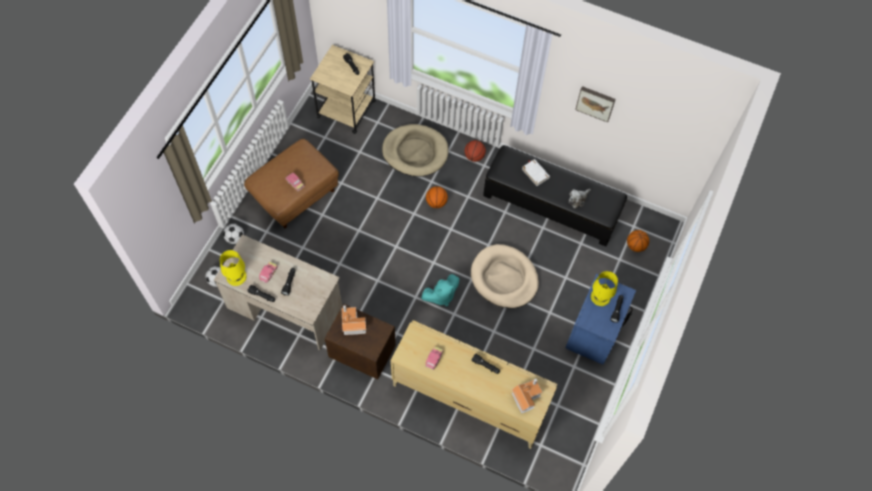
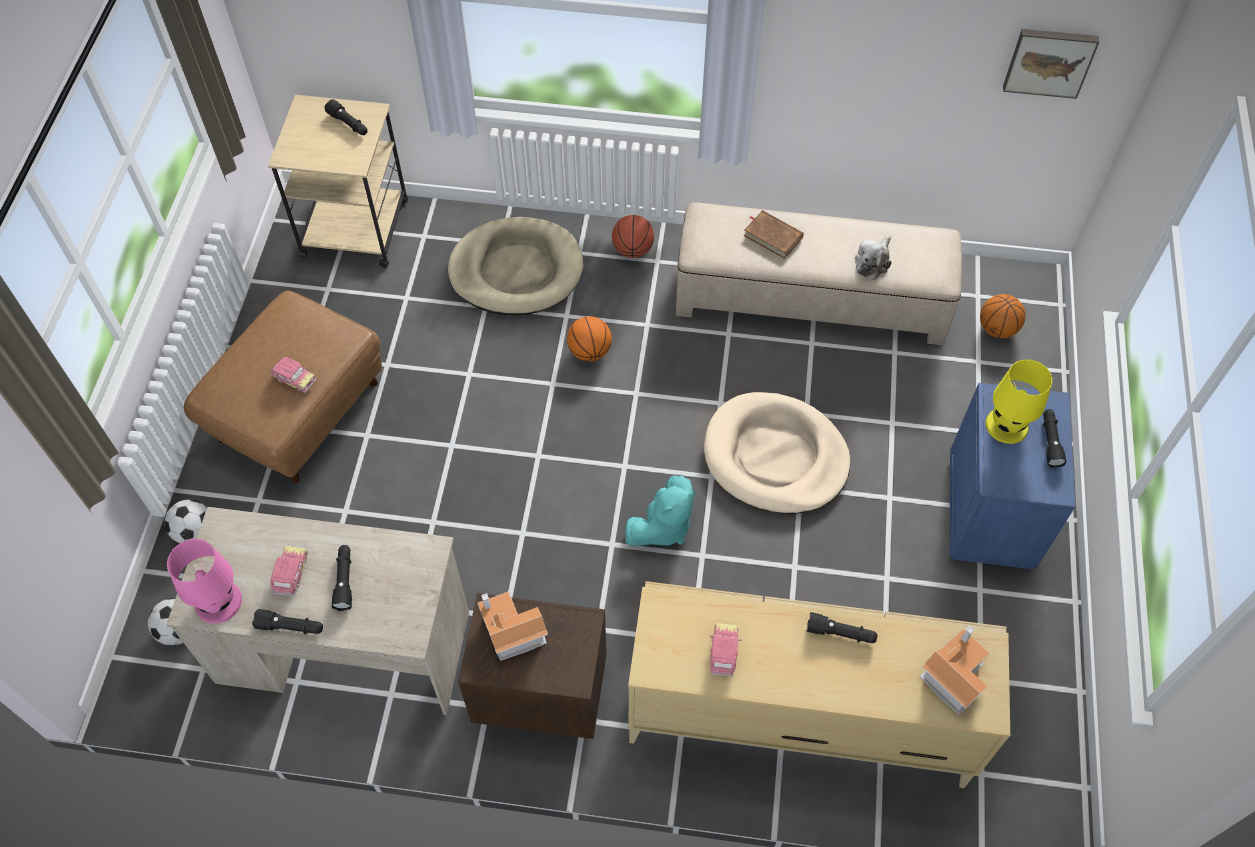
camera: 15 degrees left, 5 degrees down
yellow table lamp [220,250,247,286] -> pink table lamp [167,539,242,624]
black bench [483,145,627,246] -> beige bench [676,203,962,345]
white book [522,159,550,186] -> brown book [744,210,804,259]
picture [575,86,616,123] -> picture moved to [1003,29,1099,99]

